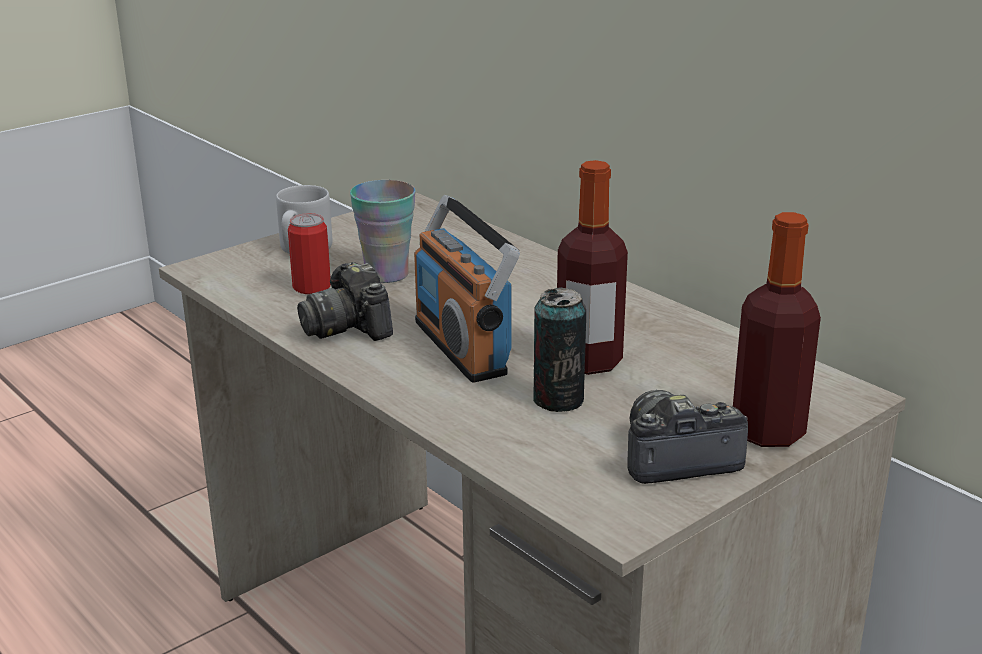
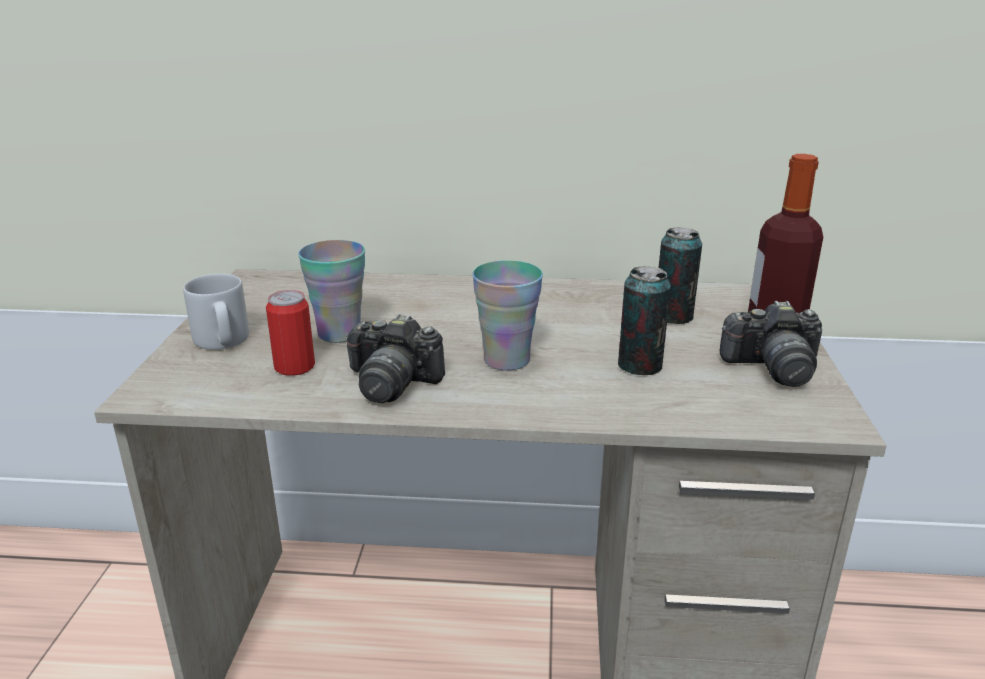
camera: 45 degrees left, 0 degrees up
radio [414,195,520,382] -> cup [472,260,543,371]
bottle [557,160,628,375] -> none
camera [627,390,748,484] -> camera turned 120 degrees counterclockwise [720,301,822,387]
none -> can [659,227,702,324]

